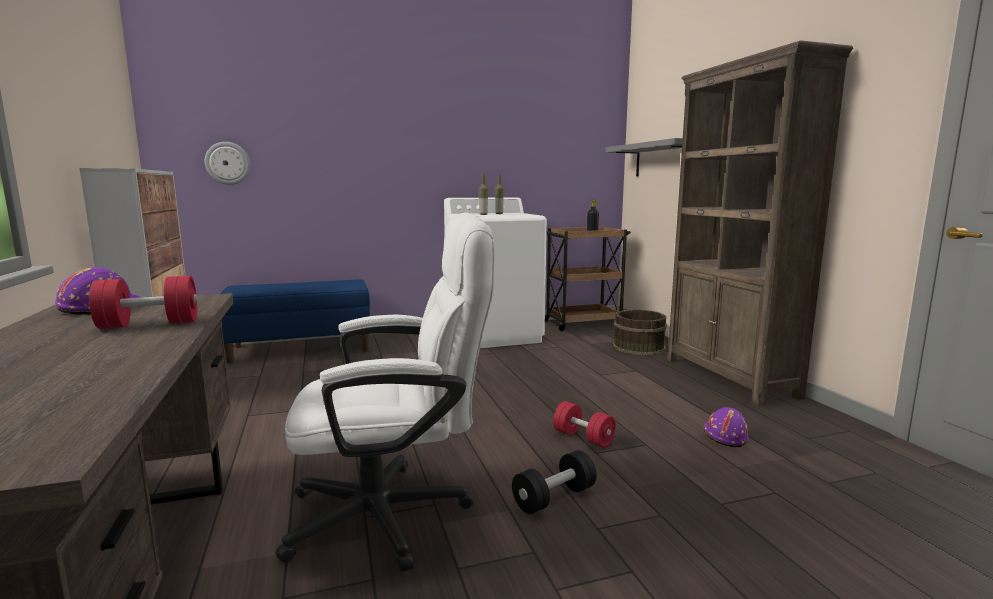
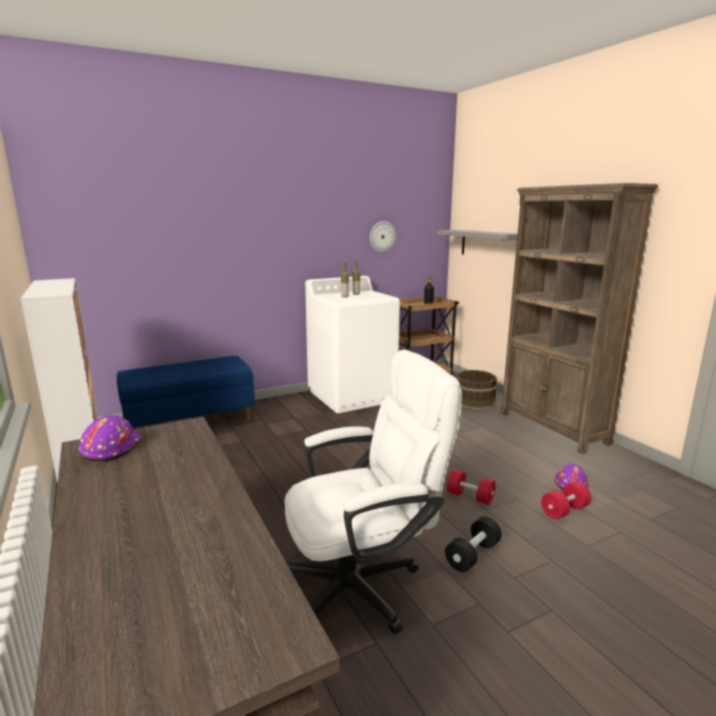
camera: 10 degrees left, 5 degrees up
red dumbbell [89,276,198,329] -> red dumbbell moved to [541,481,591,519]
wall clock [205,142,251,185] -> wall clock moved to [370,221,396,253]

